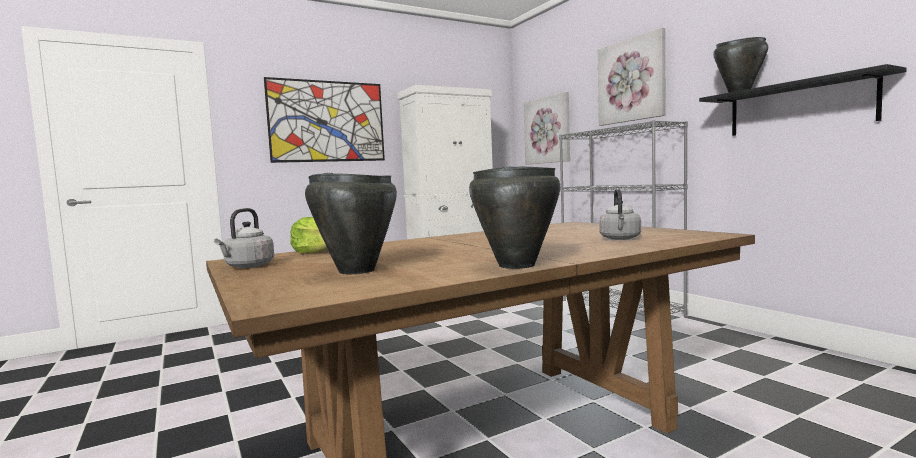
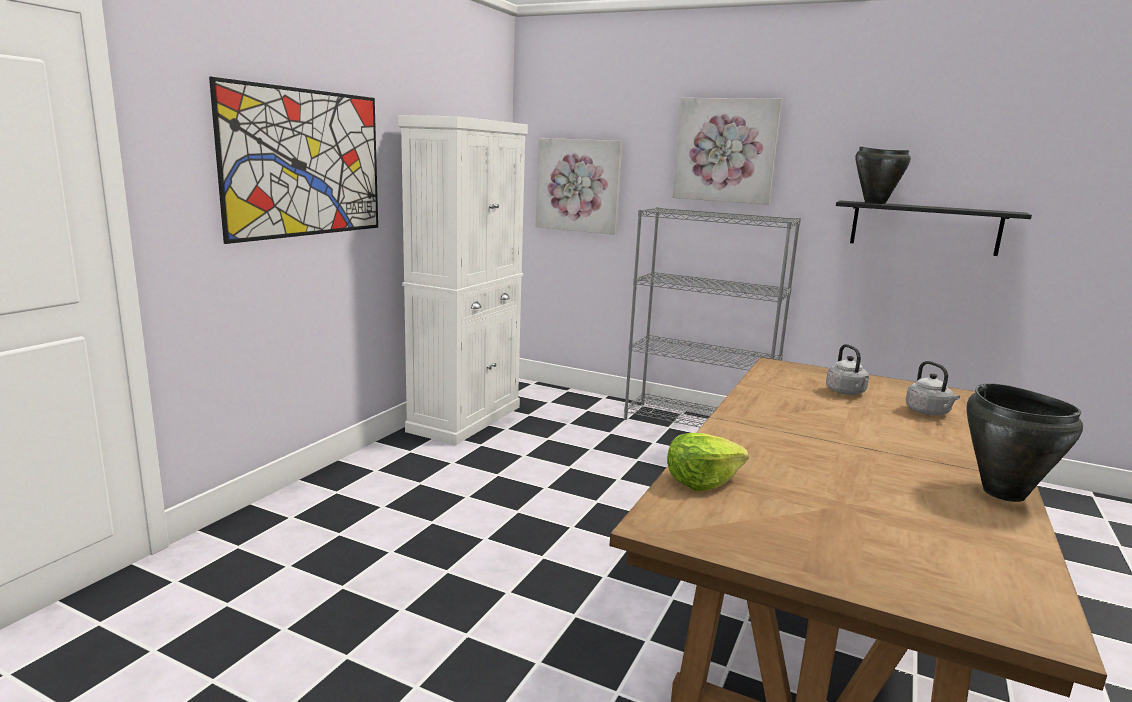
camera: 35 degrees left, 10 degrees up
grey kettle [214,208,274,268] -> grey kettle moved to [826,344,869,395]
black cooking pot [305,173,397,274] -> none

